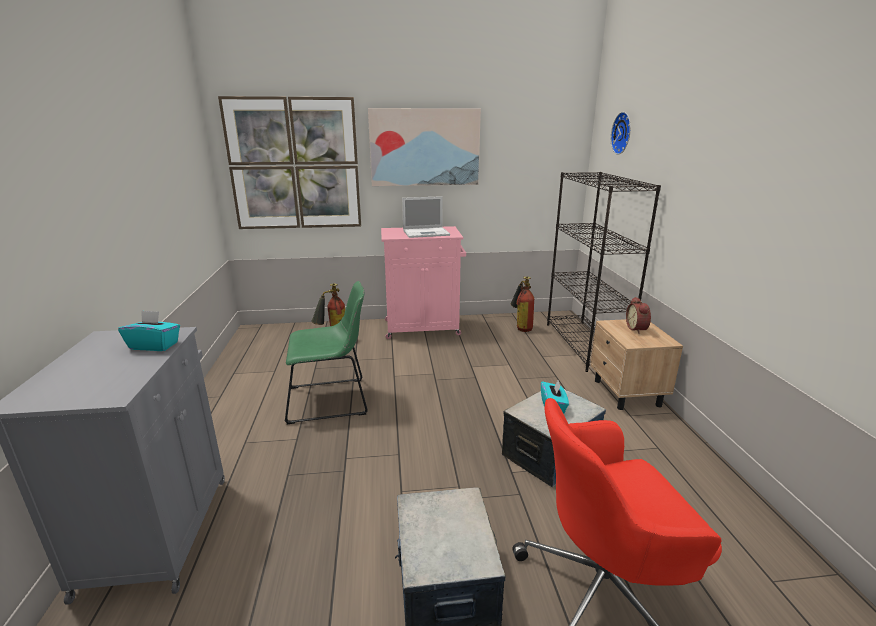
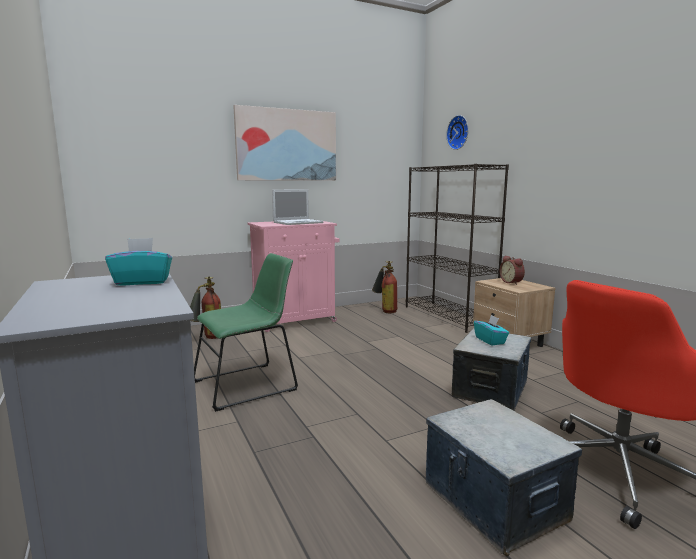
camera: 20 degrees left, 10 degrees down
picture [218,96,361,229] -> none

